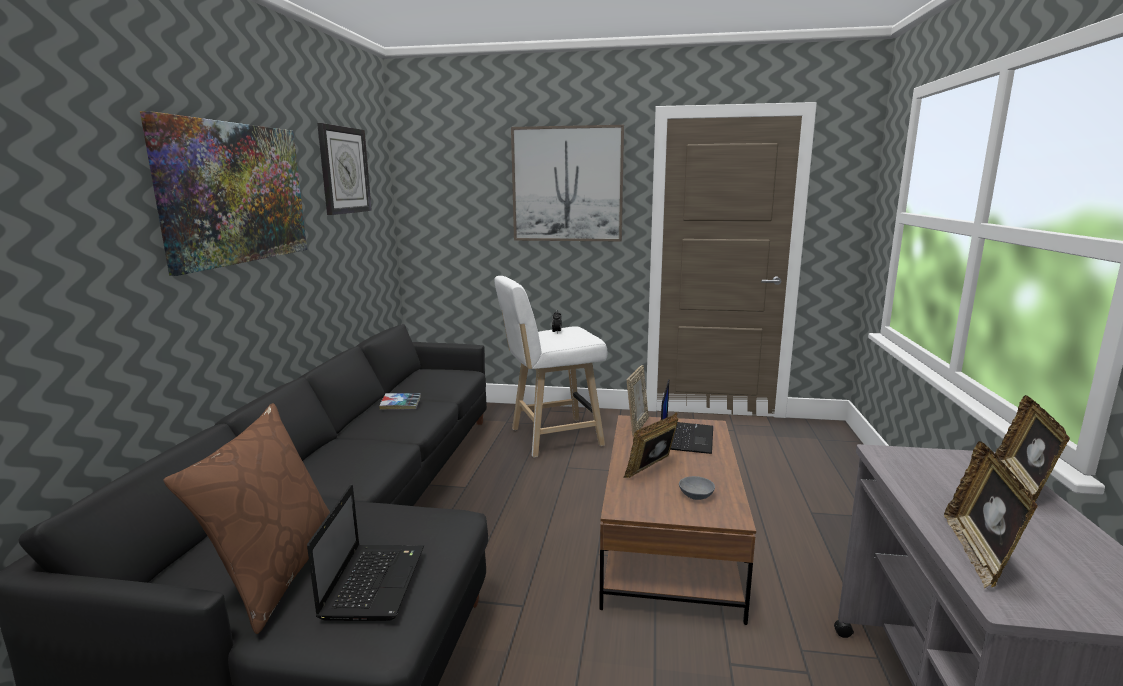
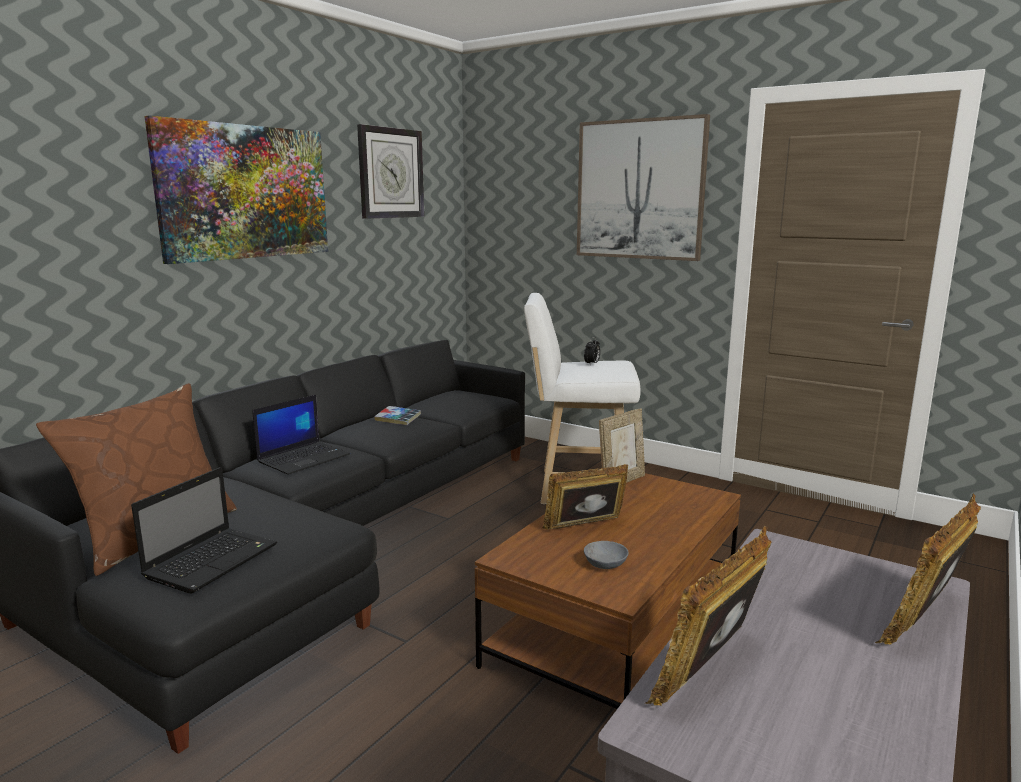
camera: 25 degrees right, 0 degrees up
laptop [661,379,713,454] -> laptop moved to [252,395,350,475]

